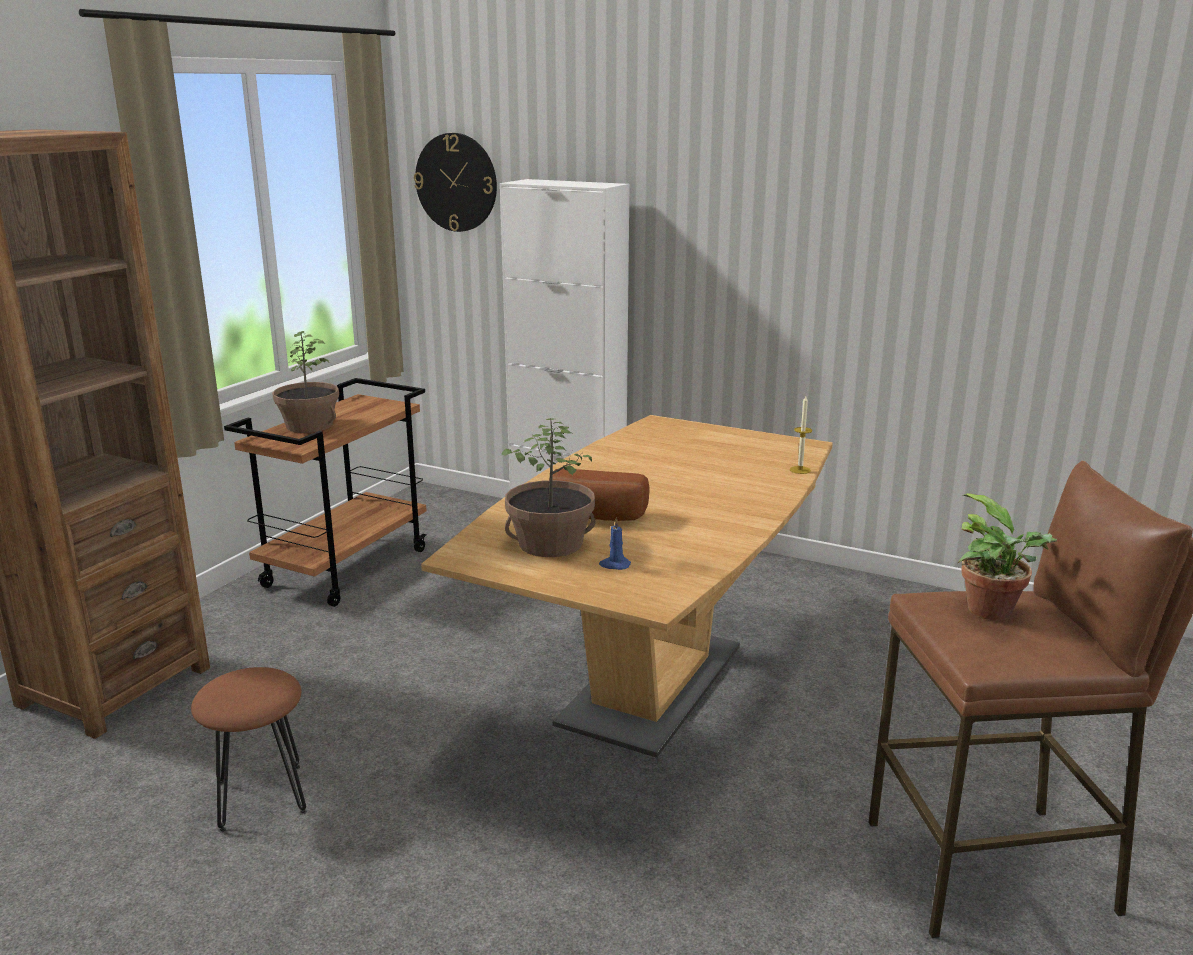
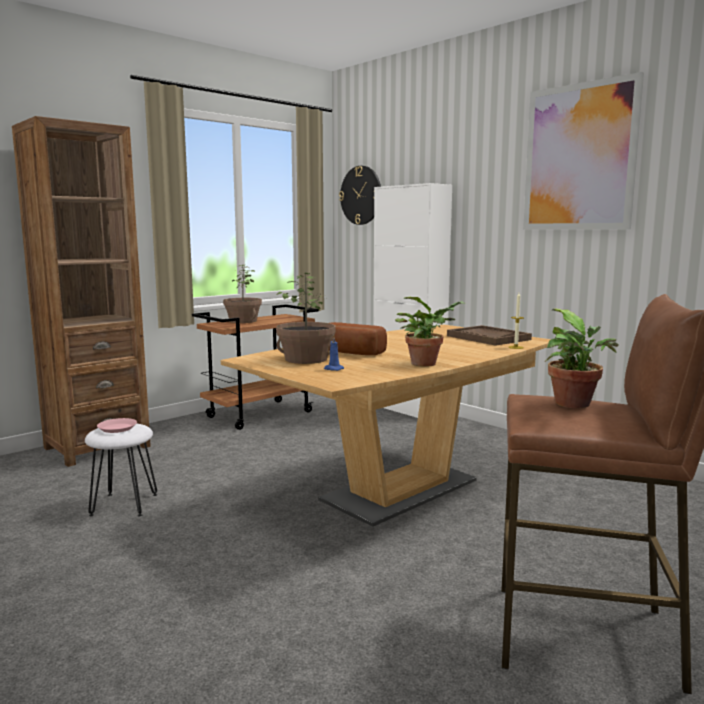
camera: 20 degrees right, 10 degrees down
brown stool [191,667,307,832] -> white stool [85,423,157,516]
none -> pink plate [97,418,137,433]
none -> potted plant [395,297,465,367]
none -> brown tray [447,325,532,346]
none -> picture [523,72,644,229]

